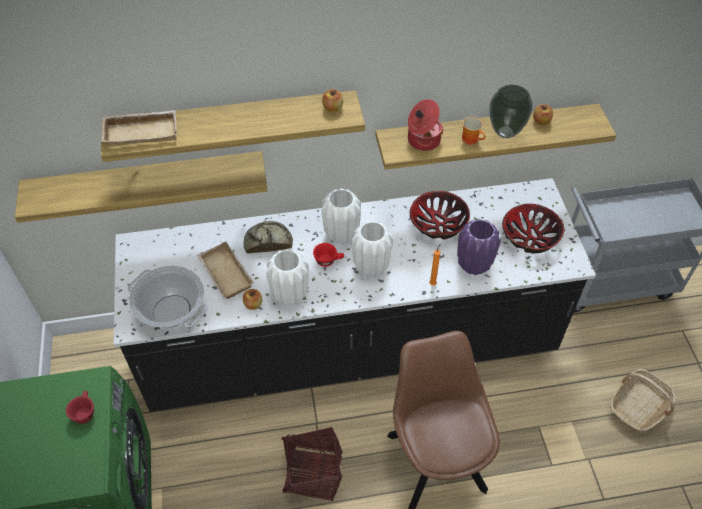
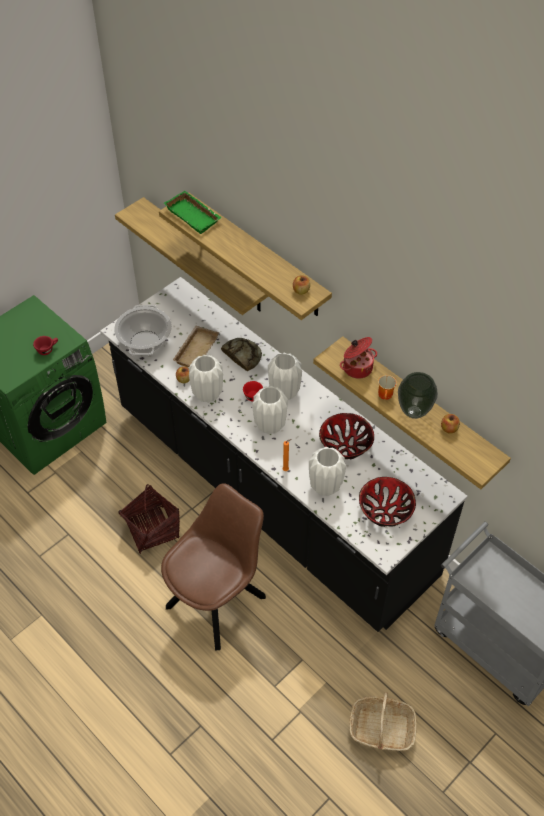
camera: 55 degrees right, 0 degrees up
beige tray [102,110,177,147] -> green tray [164,191,222,234]
purple vase [457,219,501,275] -> white vase [309,447,346,496]

